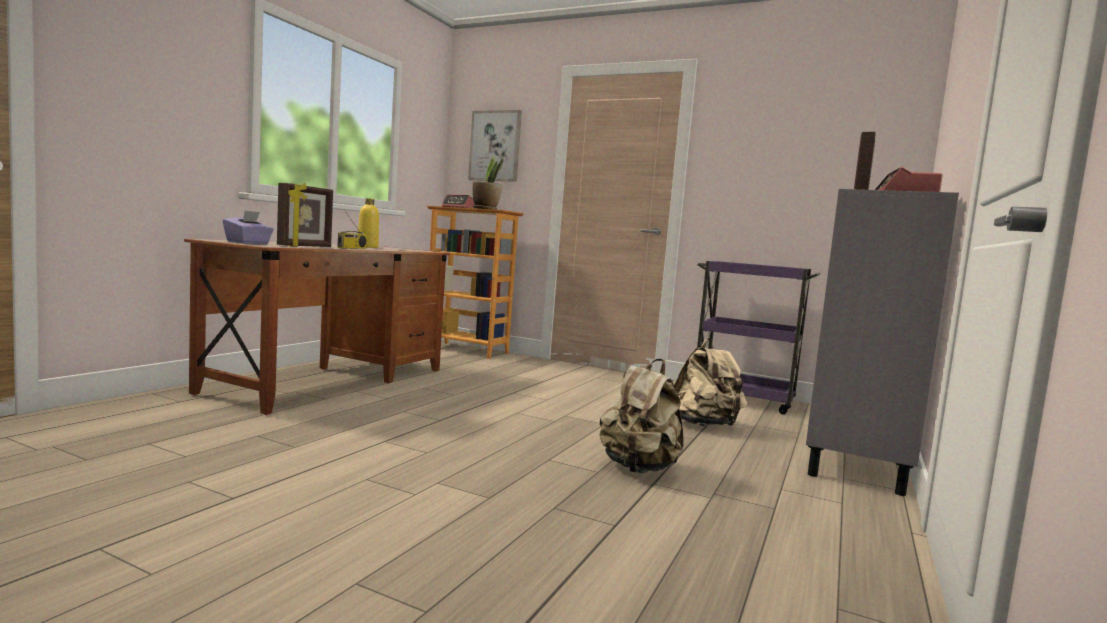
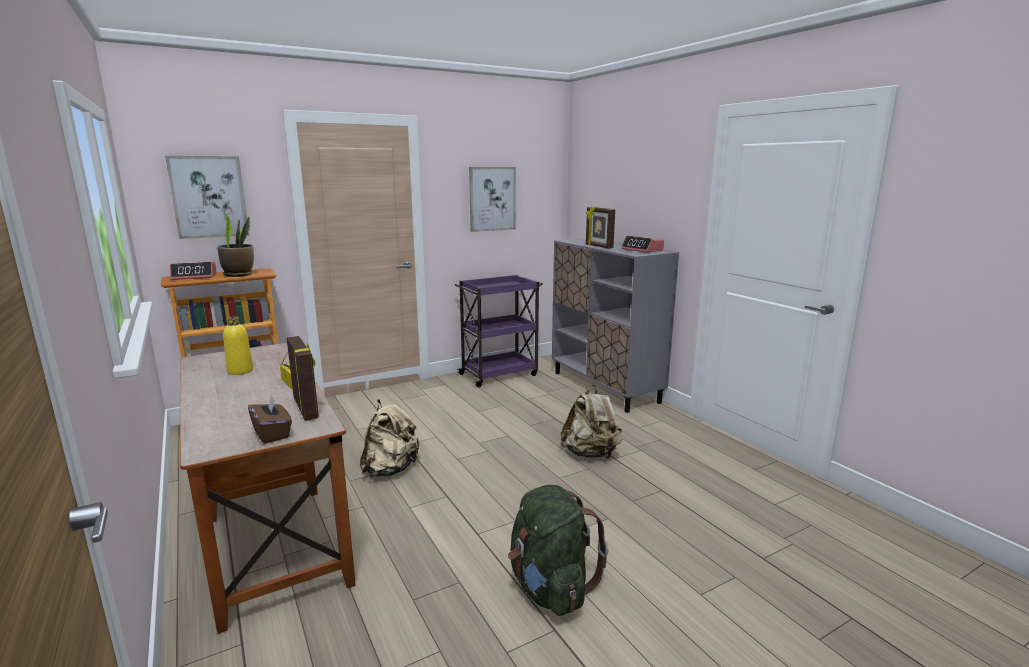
camera: 55 degrees left, 10 degrees up
purple tissue box [223,210,274,244] -> brown tissue box [248,394,292,444]
beige backpack [674,338,747,426] -> beige backpack moved to [360,399,420,477]
none -> picture [469,167,516,232]
none -> green backpack [508,485,609,616]

